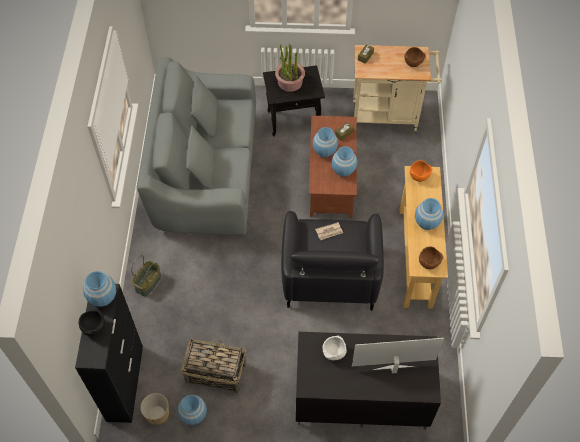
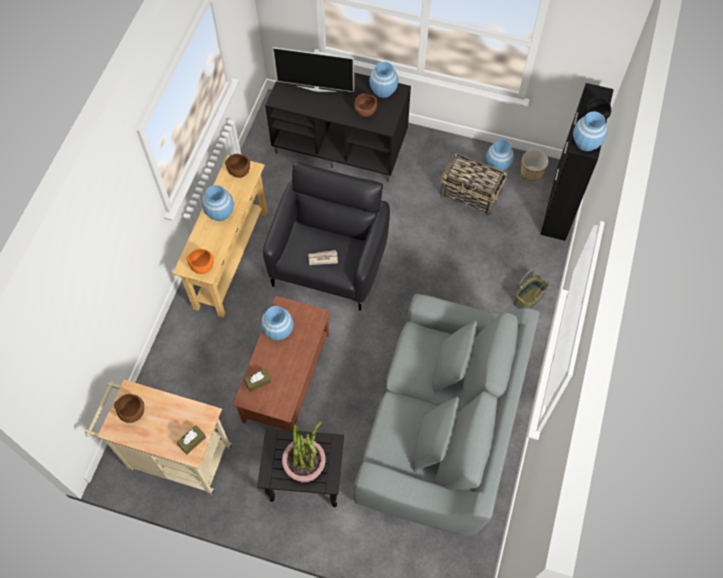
camera: 165 degrees left, 5 degrees up
blue vase [313,127,338,158] -> blue vase moved to [369,62,398,98]
white bowl [322,336,347,360] -> brown bowl [354,94,377,117]

